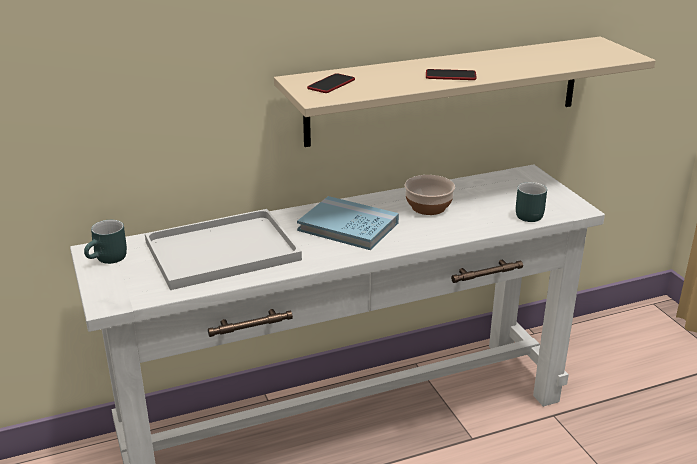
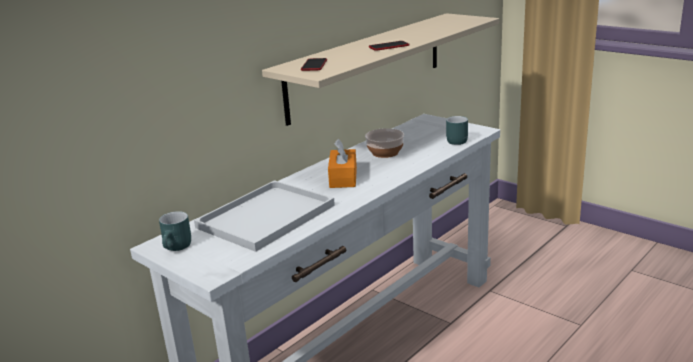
camera: 25 degrees left, 5 degrees down
blue book [297,196,399,250] -> orange tissue box [328,139,357,188]

